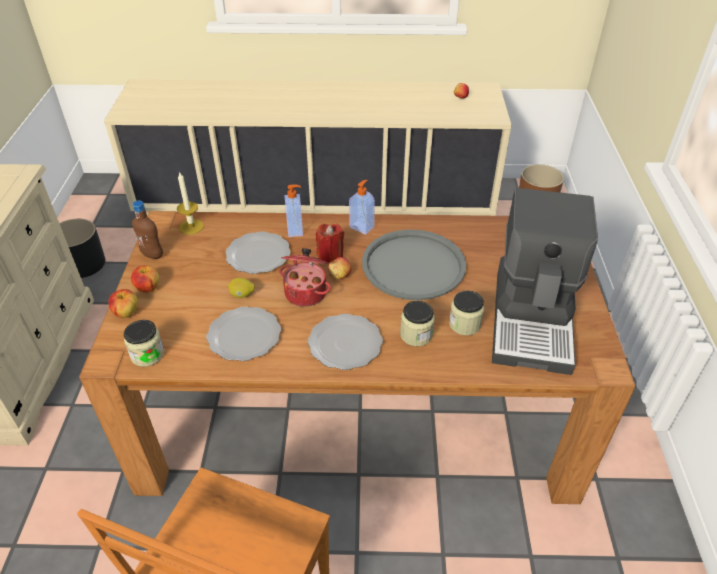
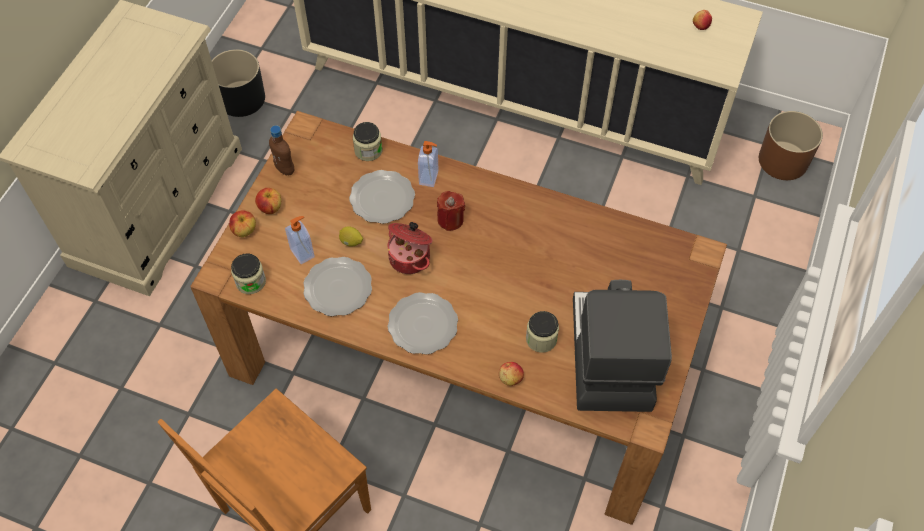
camera: 20 degrees right, 15 degrees up
candle [177,171,204,235] -> none
apple [328,257,352,279] -> apple moved to [499,362,524,386]
soap dispenser [349,180,375,235] -> soap dispenser moved to [285,216,315,264]
grey tray [362,229,466,300] -> none
jar [400,301,435,346] -> jar moved to [353,122,382,161]
coffee machine [492,188,598,375] -> coffee machine turned 150 degrees clockwise [573,280,672,412]

